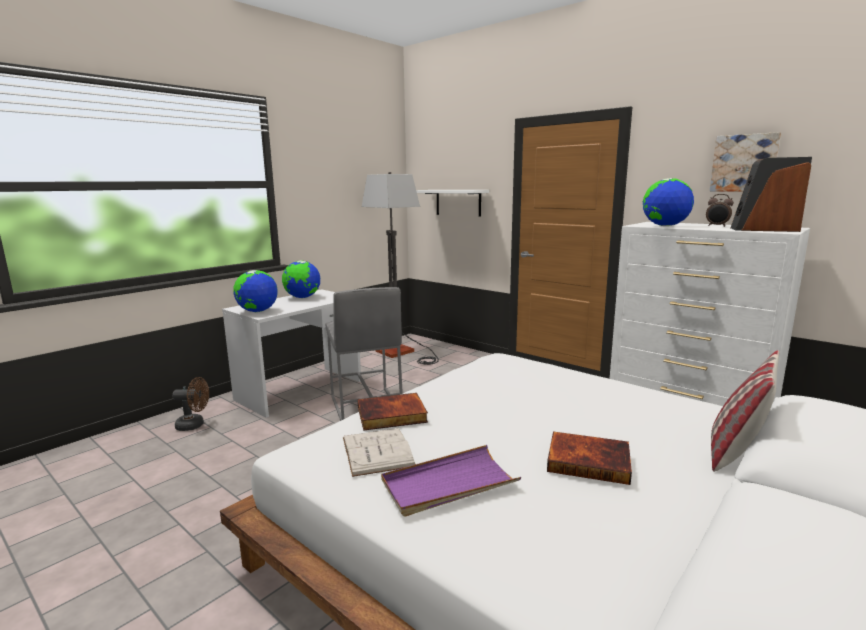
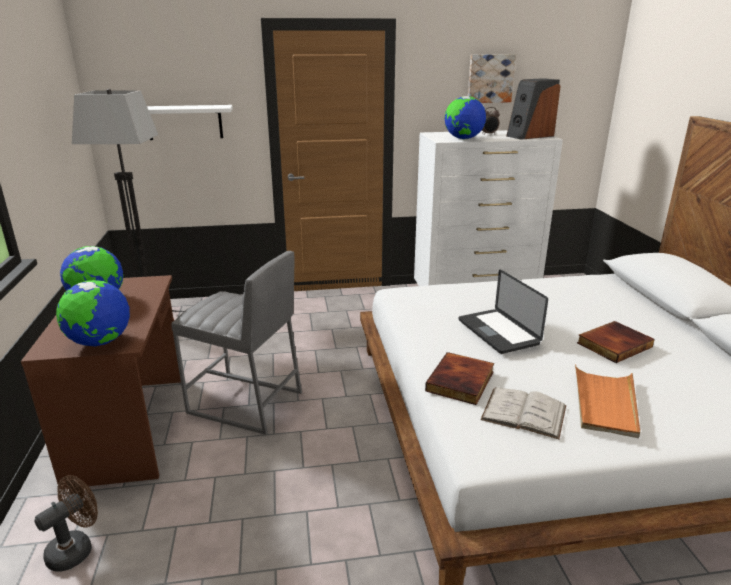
camera: 50 degrees left, 10 degrees up
white desk [222,289,361,418] -> brown desk [21,275,181,489]
purple tray [381,445,521,517] -> orange tray [575,364,640,438]
pillow [711,350,779,472] -> none
none -> laptop [459,269,548,354]

